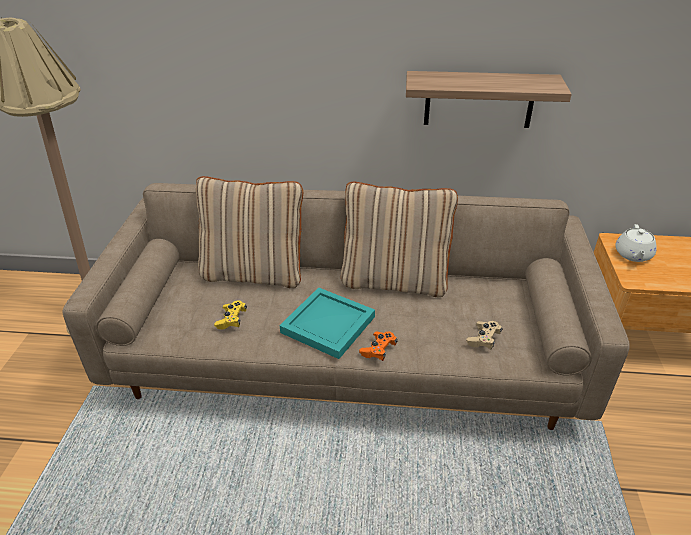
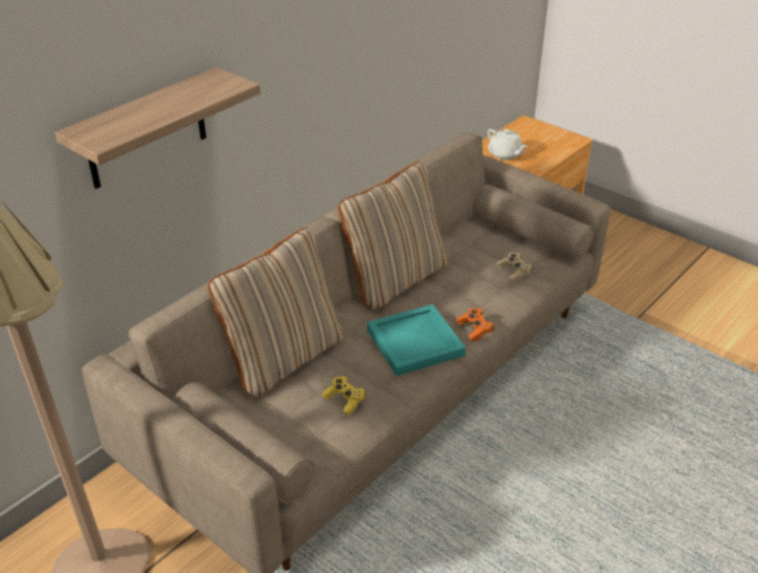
camera: 55 degrees left, 0 degrees up
shelf [406,71,572,128] -> shelf moved to [55,67,260,189]

